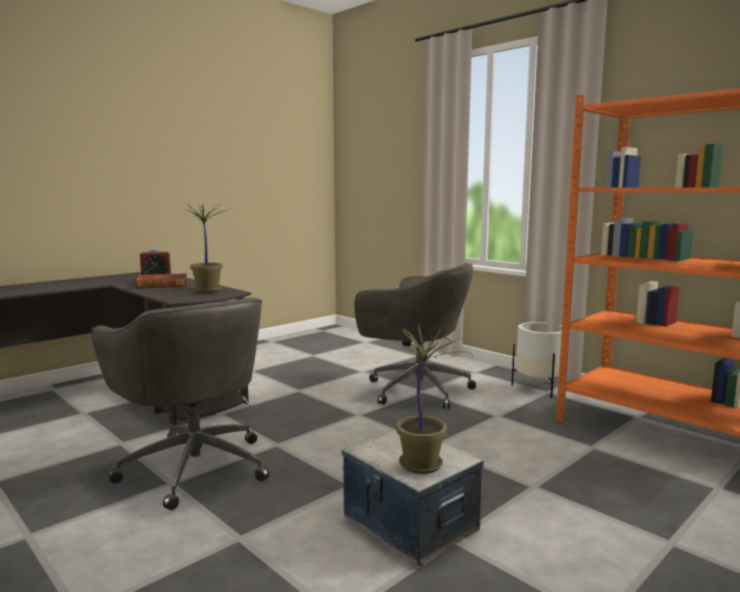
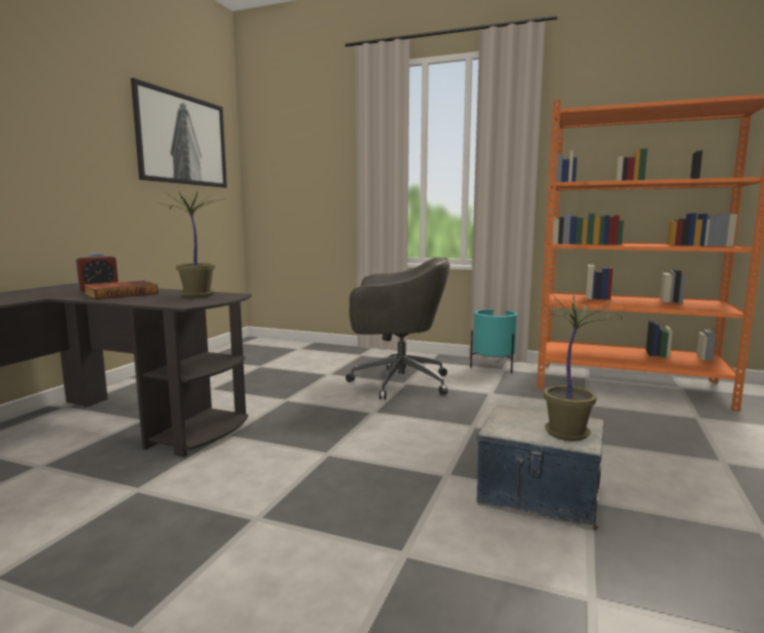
camera: 25 degrees left, 0 degrees up
grey office chair [91,297,269,510] -> none
white planter [512,322,565,398] -> turquoise planter [470,309,517,373]
none -> picture [131,78,227,188]

